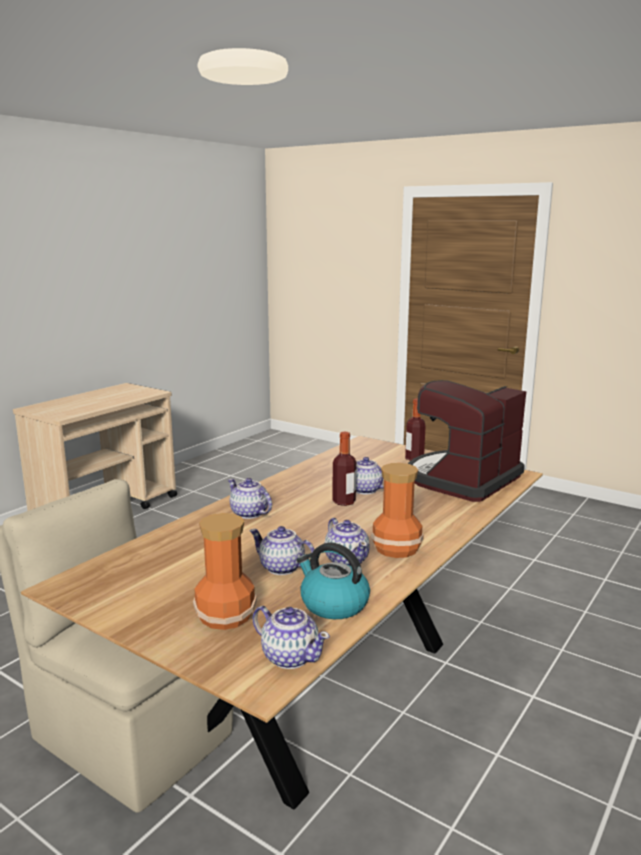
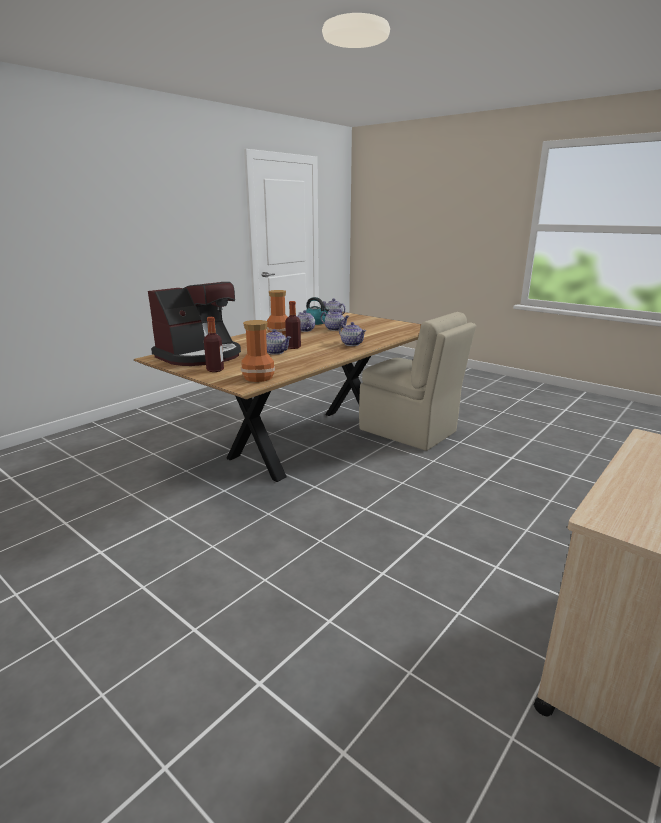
camera: 175 degrees left, 5 degrees up
vase [193,513,257,630] -> vase moved to [241,320,275,382]

